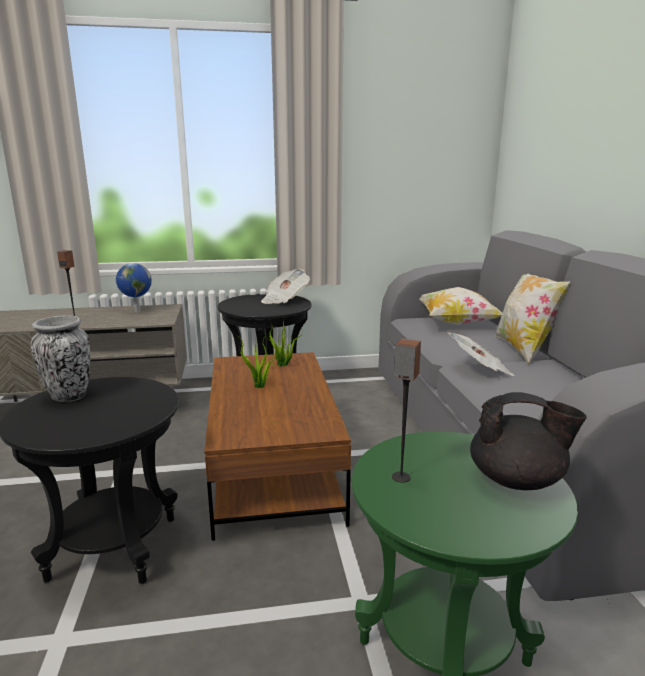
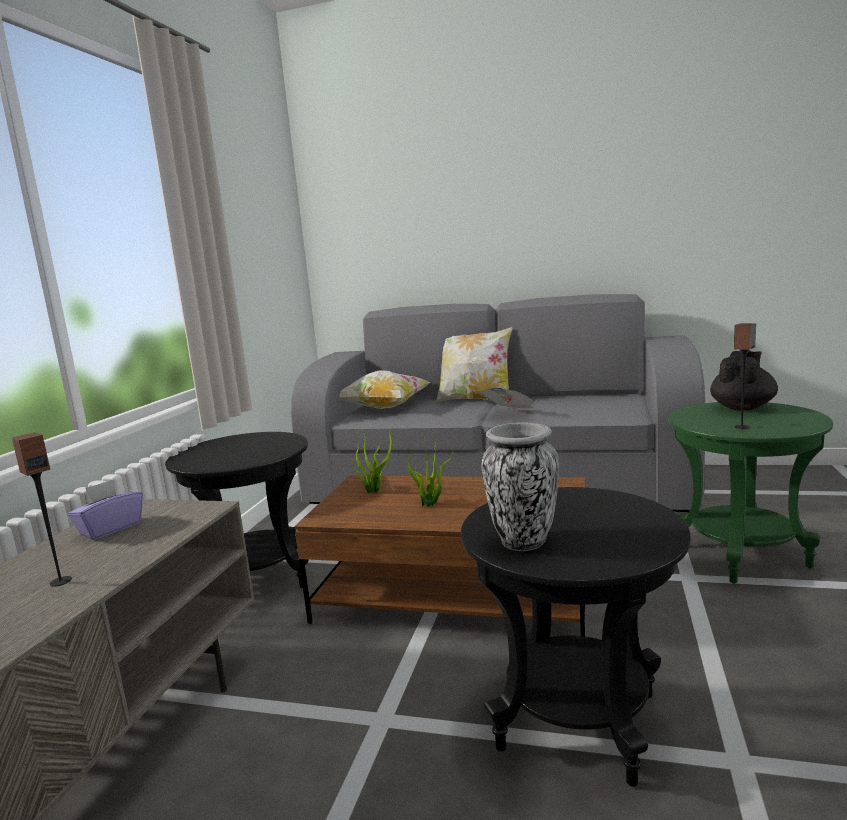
camera: 65 degrees left, 5 degrees down
globe [116,263,152,313] -> purple tissue box [68,480,143,540]
newspaper [261,269,310,304] -> none

